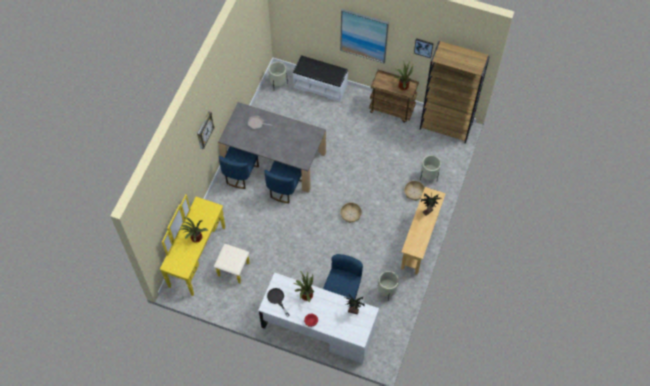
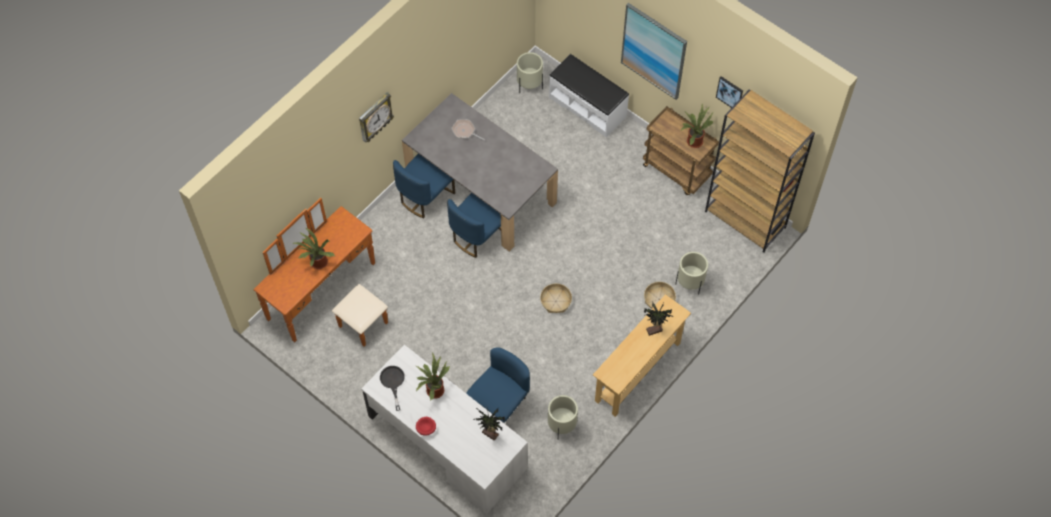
camera: 20 degrees right, 0 degrees up
yellow dresser [160,195,249,296] -> brown dresser [253,198,388,347]

